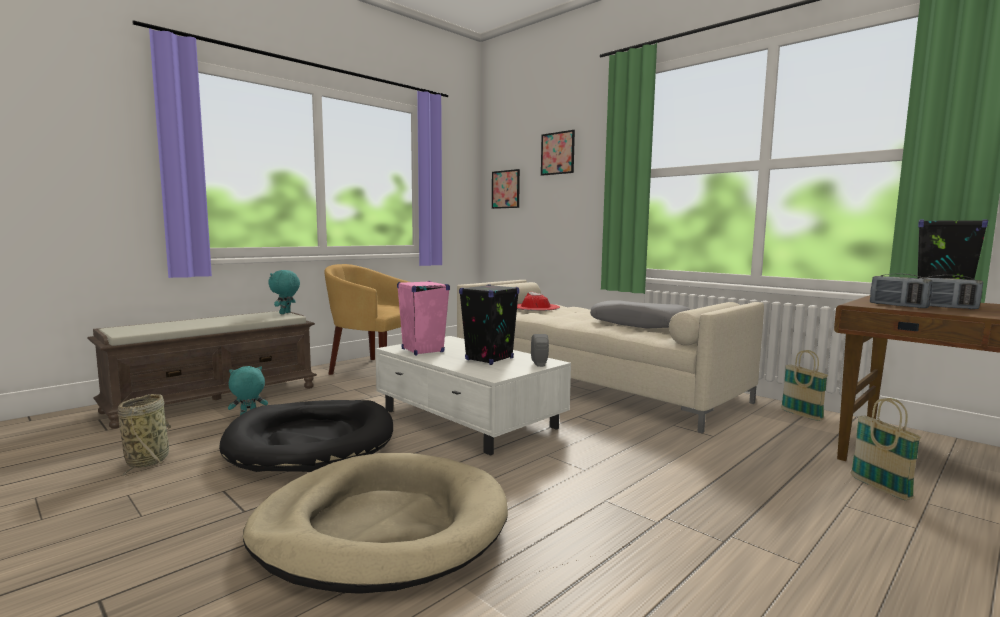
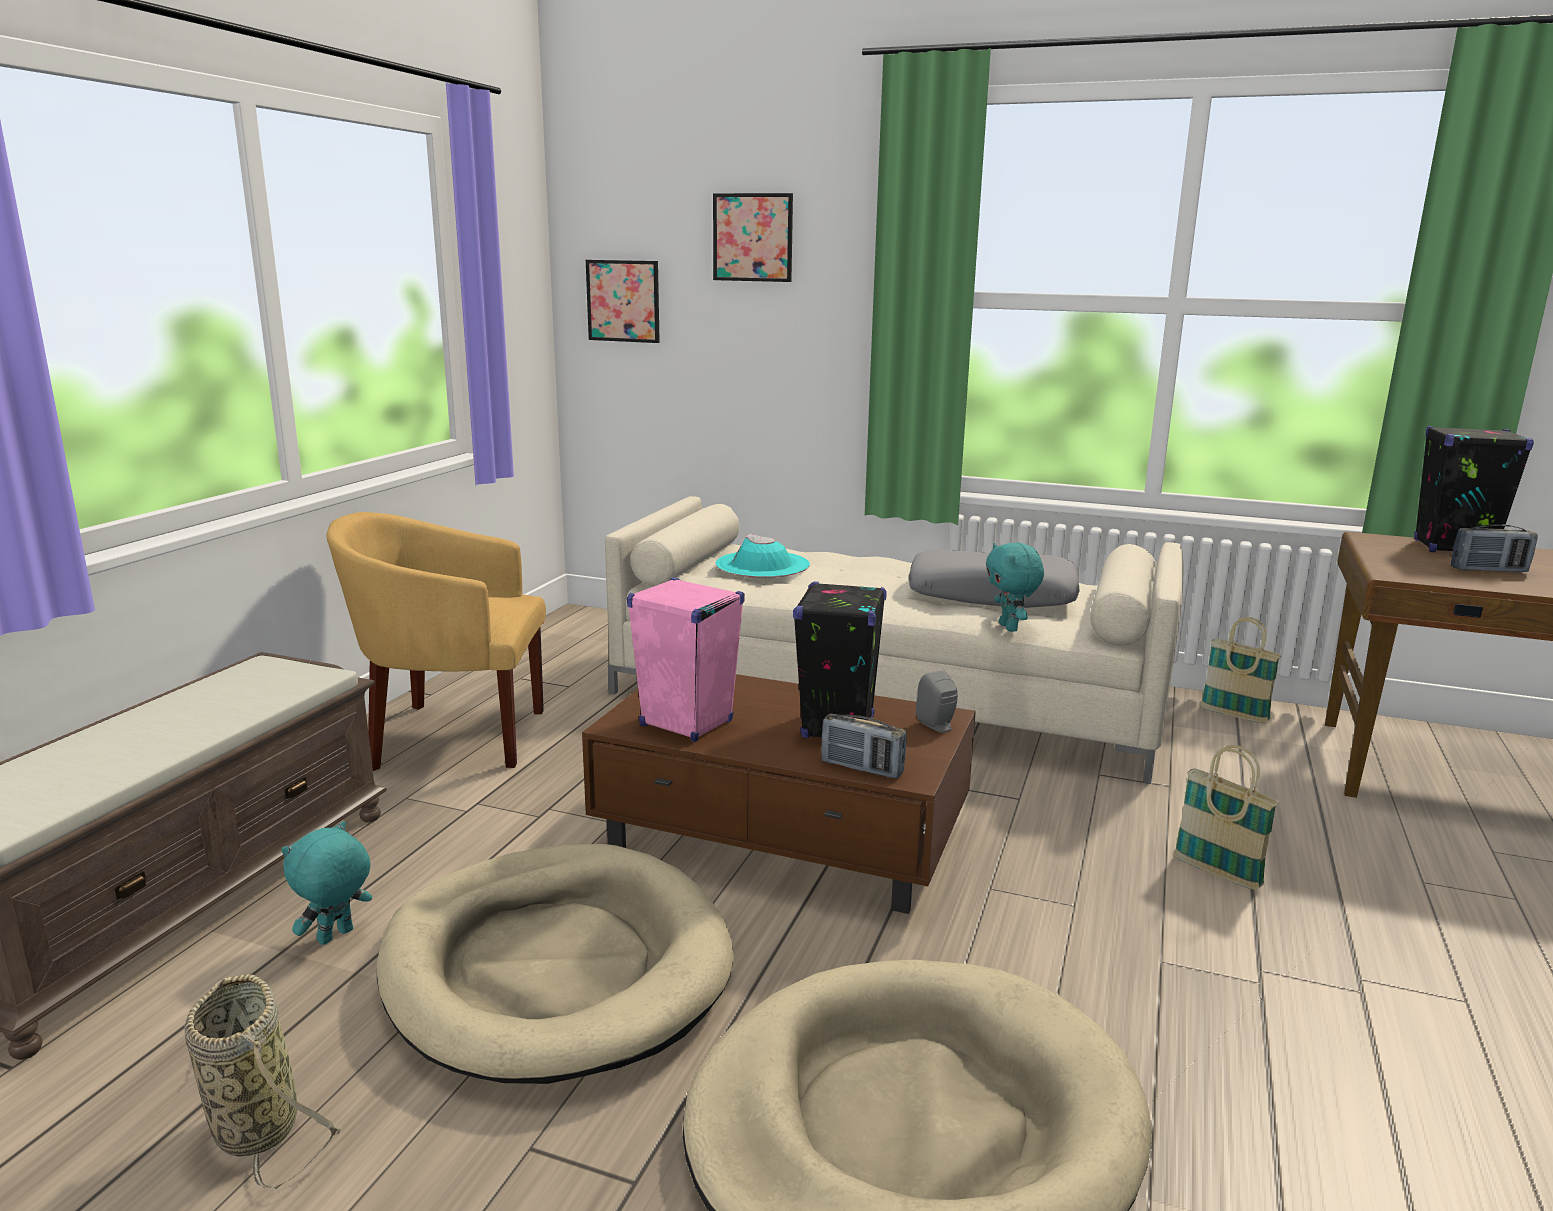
camera: 25 degrees left, 10 degrees up
black dog bed [219,400,393,472] -> beige dog bed [377,844,734,1084]
turquoise plush toy [268,270,300,314] -> turquoise plush toy moved to [986,543,1044,632]
white coffee table [375,336,571,456] -> brown coffee table [582,674,976,914]
red hat [517,292,560,311] -> turquoise hat [715,534,810,578]
basket [851,398,922,500] -> basket moved to [1174,745,1279,890]
radio [870,274,933,308] -> radio moved to [821,714,906,779]

